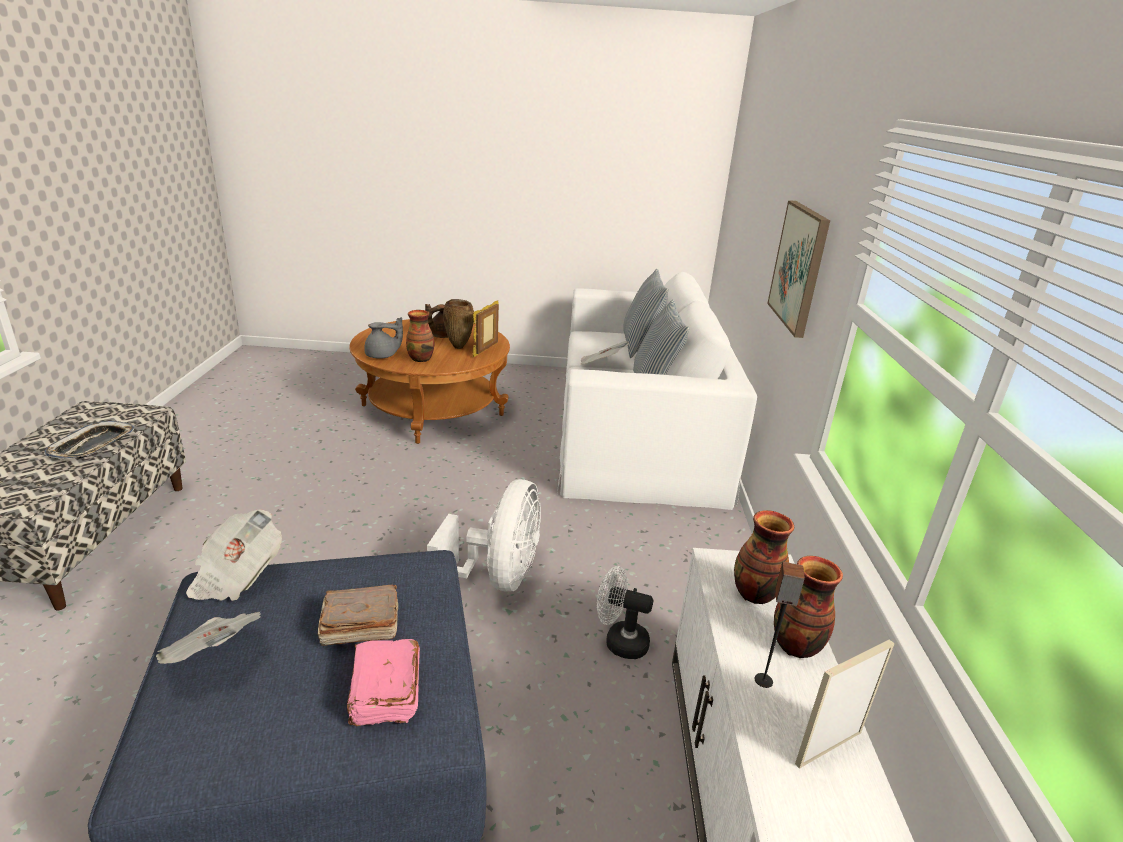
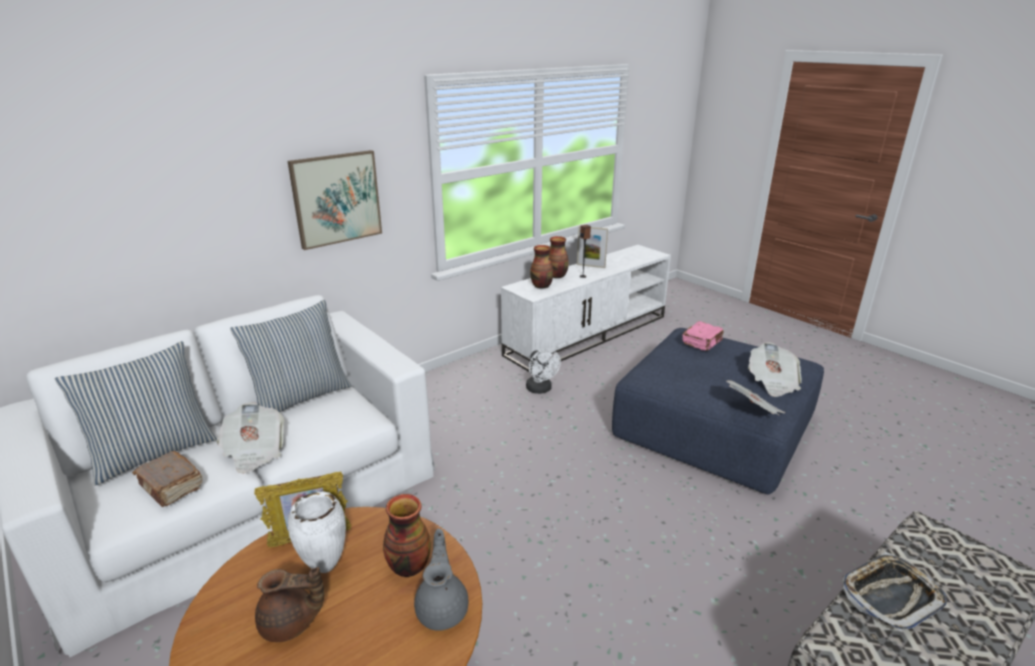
camera: 130 degrees left, 0 degrees up
brown book [318,585,398,646] -> brown book moved to [132,451,203,507]
grey teapot [364,317,403,359] -> grey teapot turned 45 degrees clockwise [414,529,468,631]
white fan [427,479,541,592] -> none
brown vase [443,299,474,349] -> white vase [288,491,346,573]

